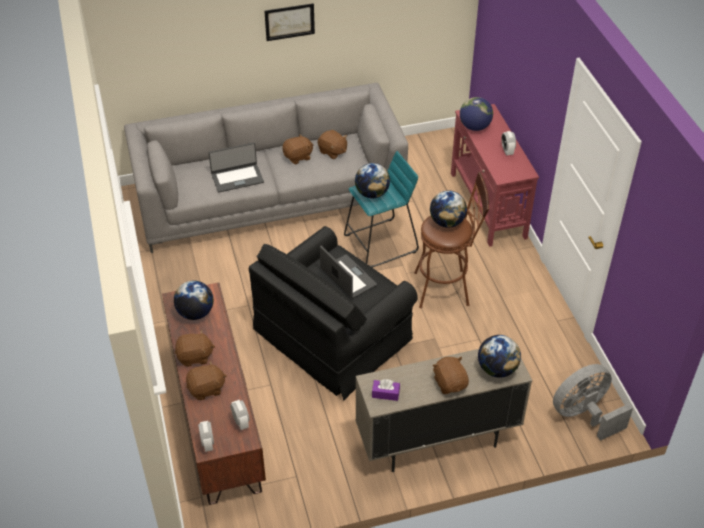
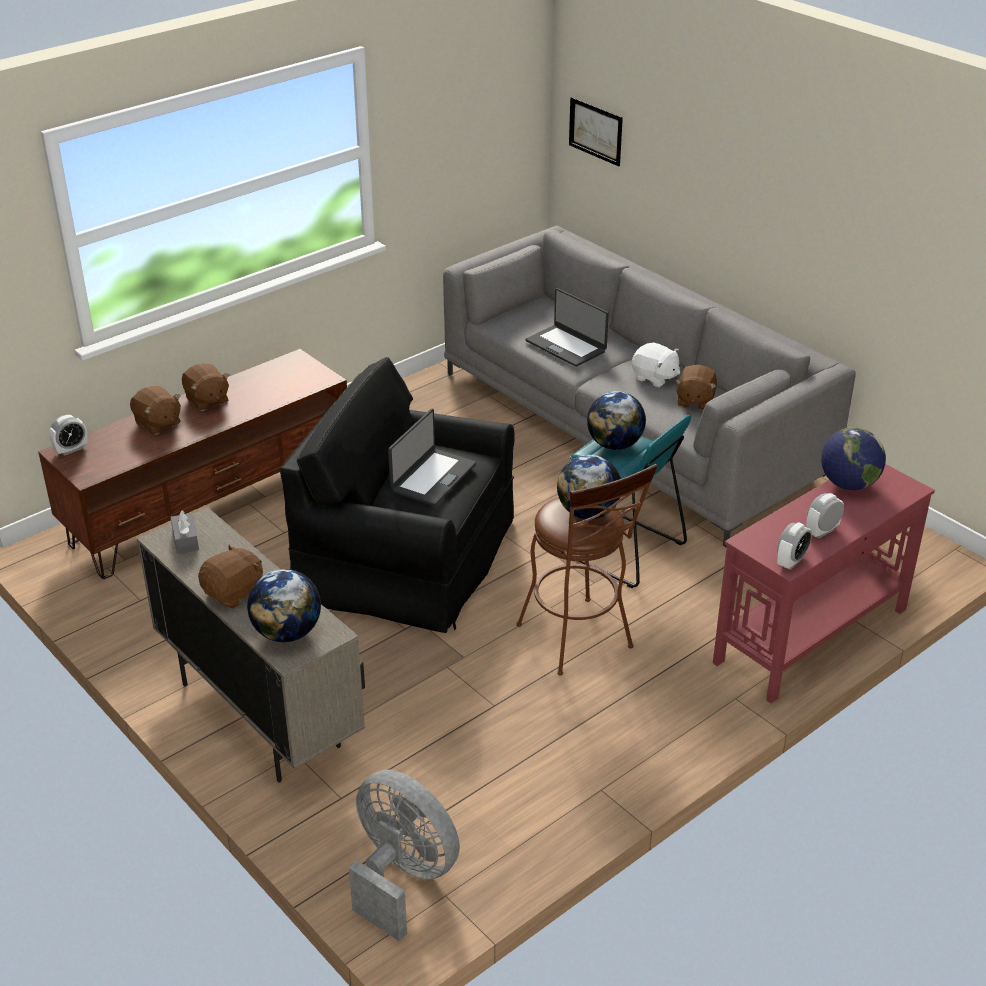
camera: 65 degrees right, 10 degrees down
globe [174,281,213,320] -> none
alarm clock [230,400,249,430] -> alarm clock moved to [777,522,812,570]
picture [264,3,315,41] -> picture moved to [569,97,623,166]
brown plush toy [282,134,314,164] -> white plush toy [632,343,680,388]
purple tissue box [372,379,400,401] -> grey tissue box [170,510,199,554]

